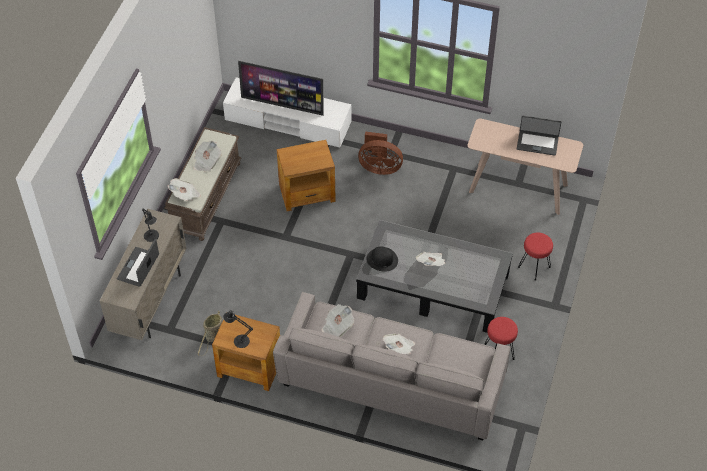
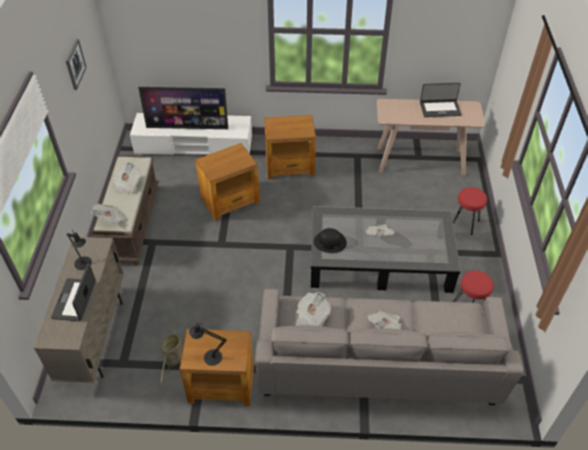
camera: 15 degrees left, 5 degrees down
brown fan [358,131,403,175] -> brown side table [264,115,316,179]
none -> picture [66,39,87,90]

